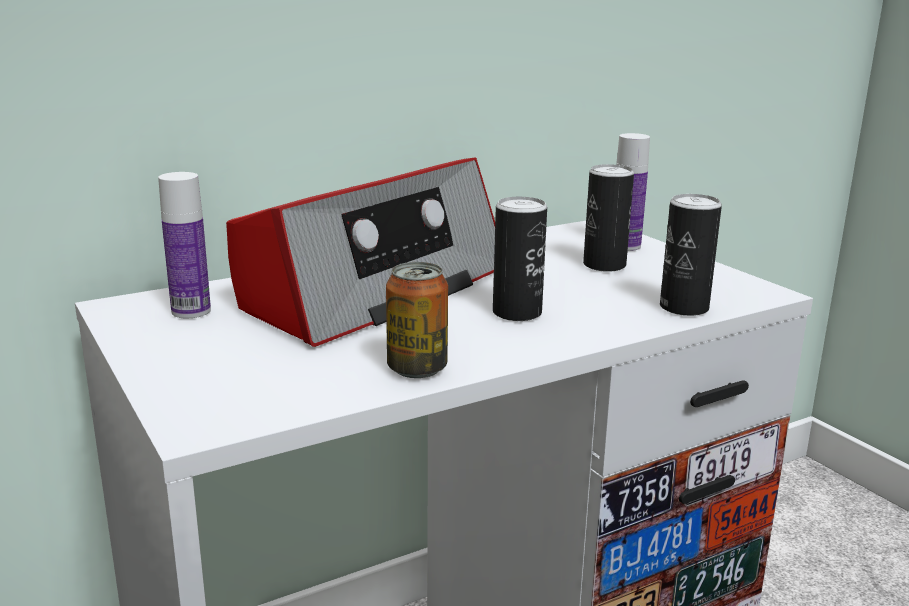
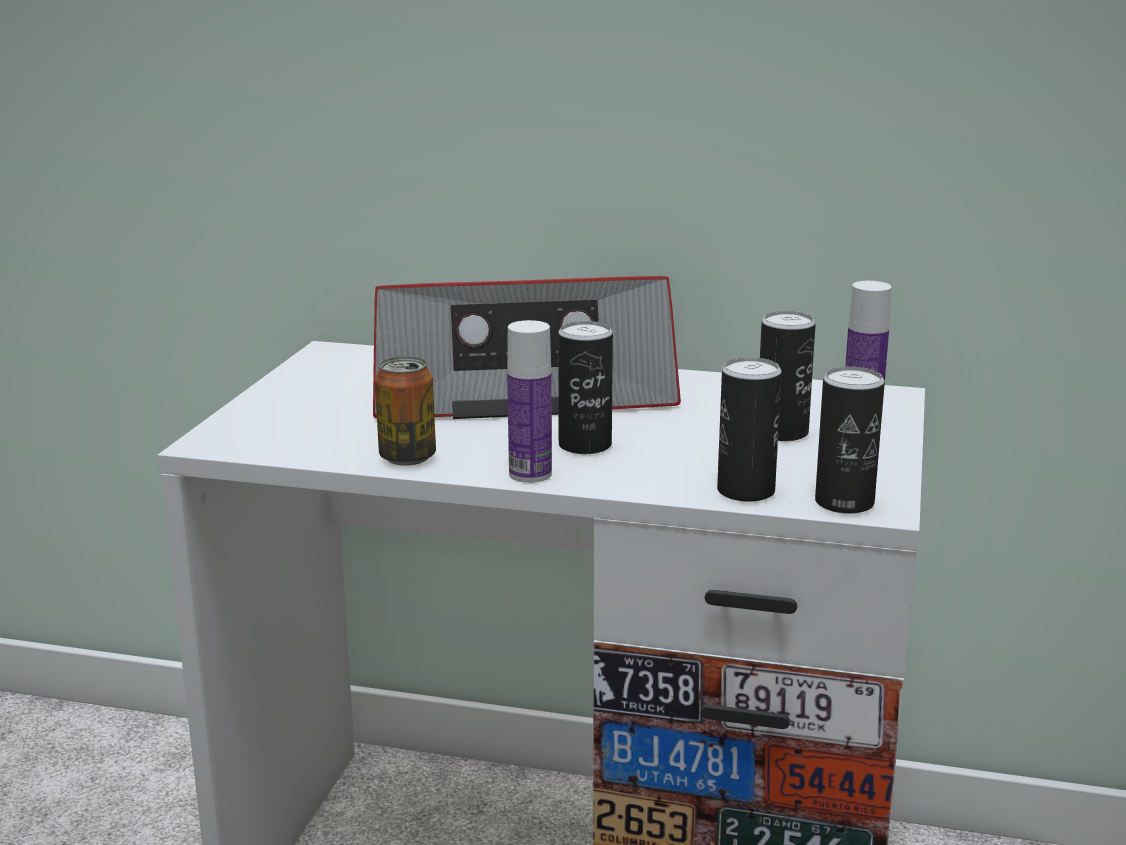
camera: 45 degrees right, 0 degrees up
bottle [158,172,211,318] -> bottle moved to [507,320,552,483]
none -> can [815,366,885,514]

